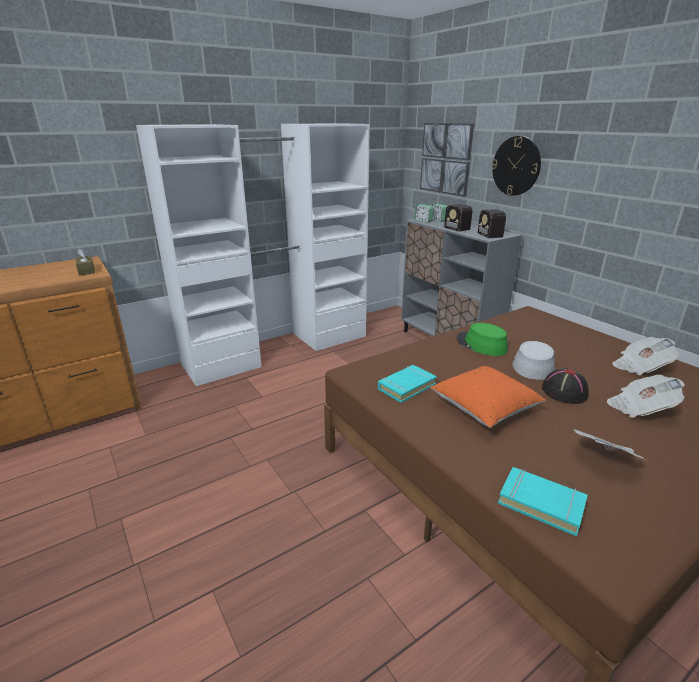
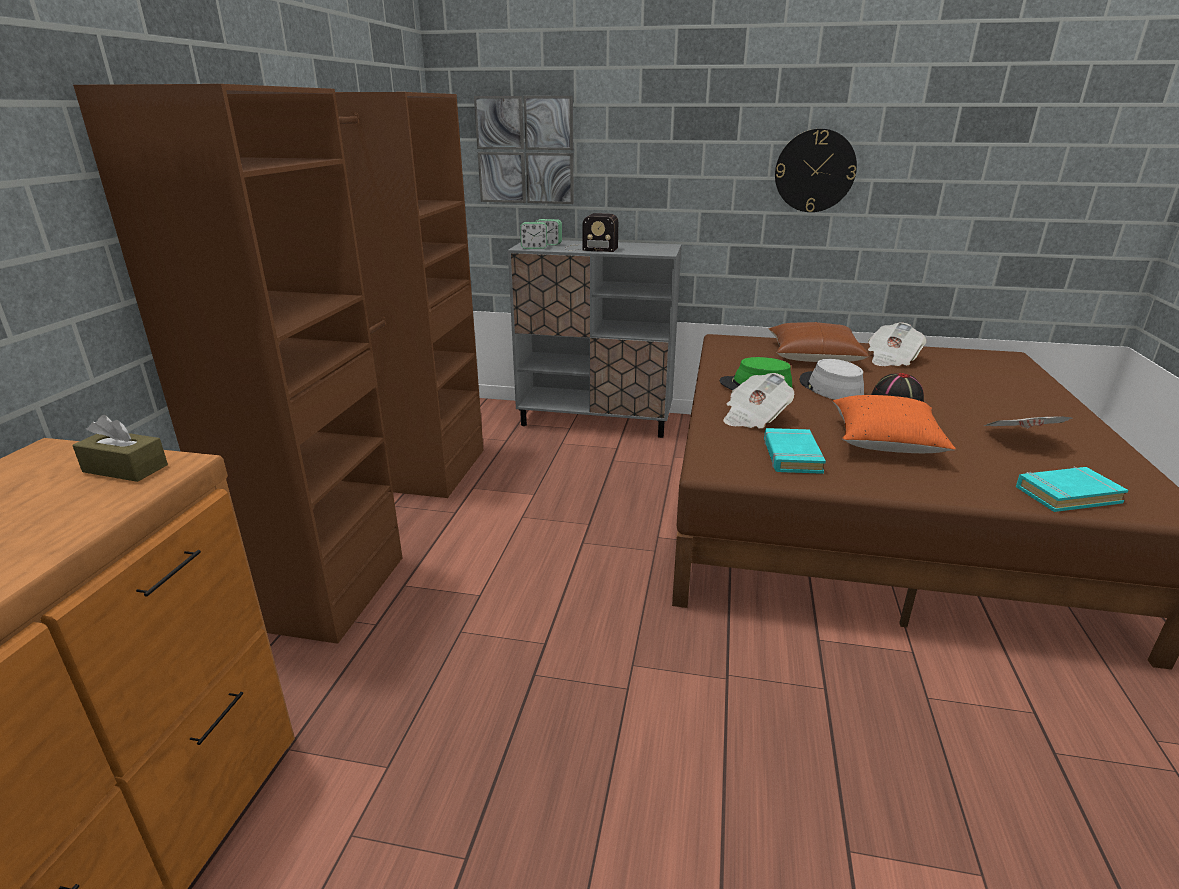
camera: 45 degrees left, 0 degrees up
white wardrobe [136,123,370,386] -> brown wardrobe [73,84,484,644]
radio [473,209,506,238] -> none
wall clock [492,136,541,196] -> wall clock moved to [775,129,857,212]
newspaper [607,375,685,418] -> newspaper moved to [723,373,794,429]
none -> brown pillow [769,322,869,362]

